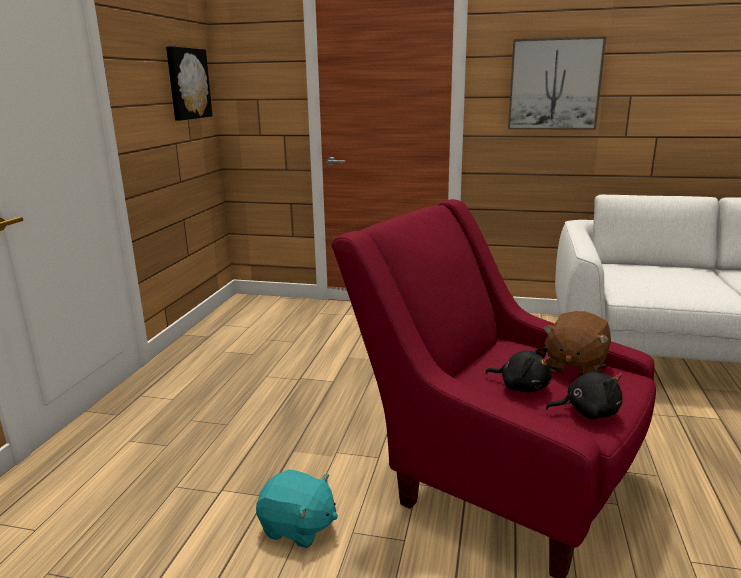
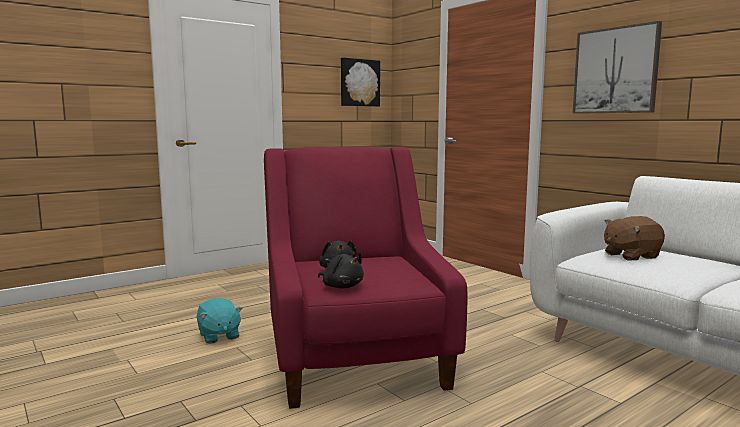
camera: 40 degrees right, 10 degrees down
brown plush toy [543,311,611,376] -> brown plush toy moved to [604,216,665,261]

